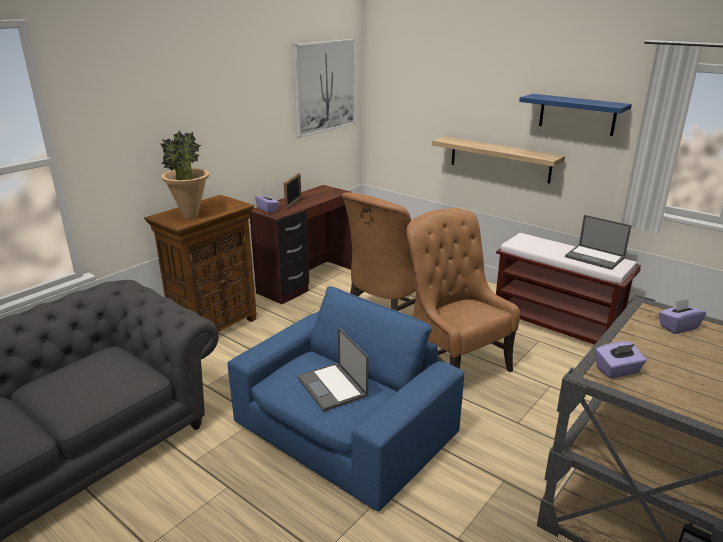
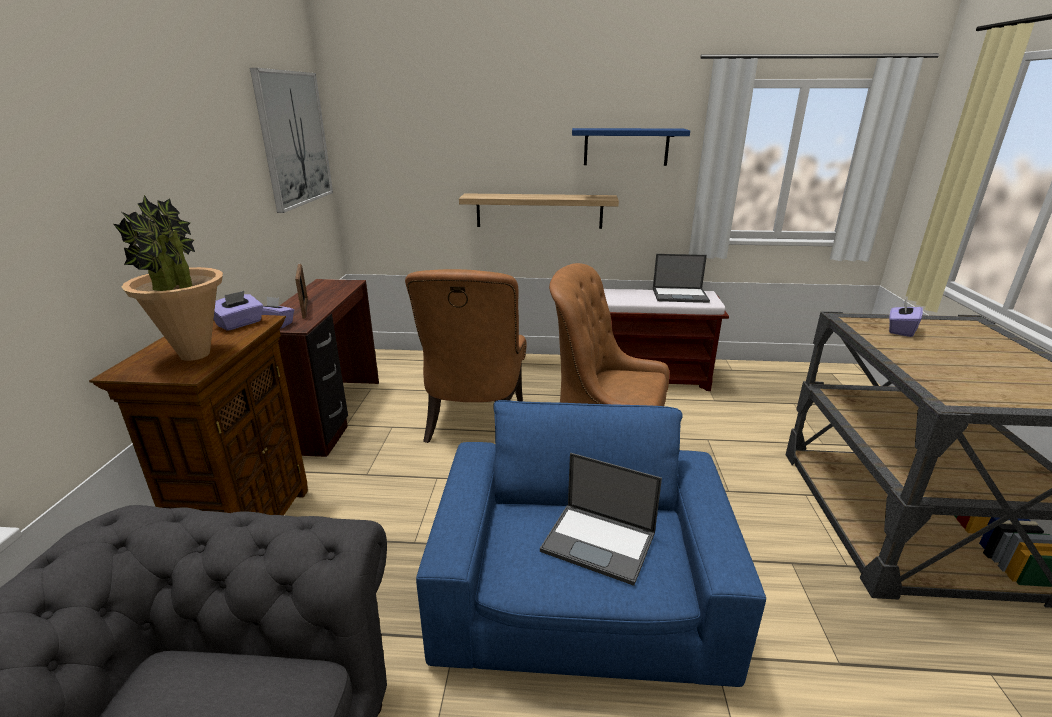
camera: 35 degrees left, 0 degrees up
purple tissue box [595,341,647,378] -> purple tissue box moved to [214,291,263,331]

